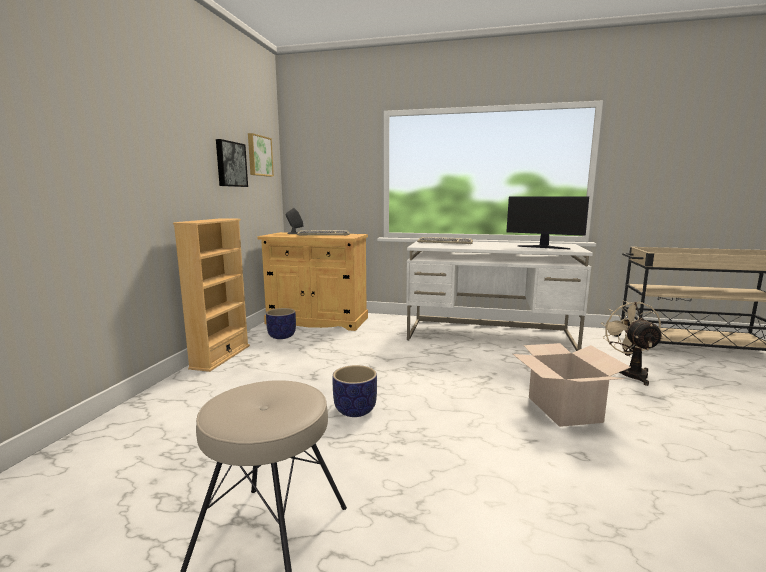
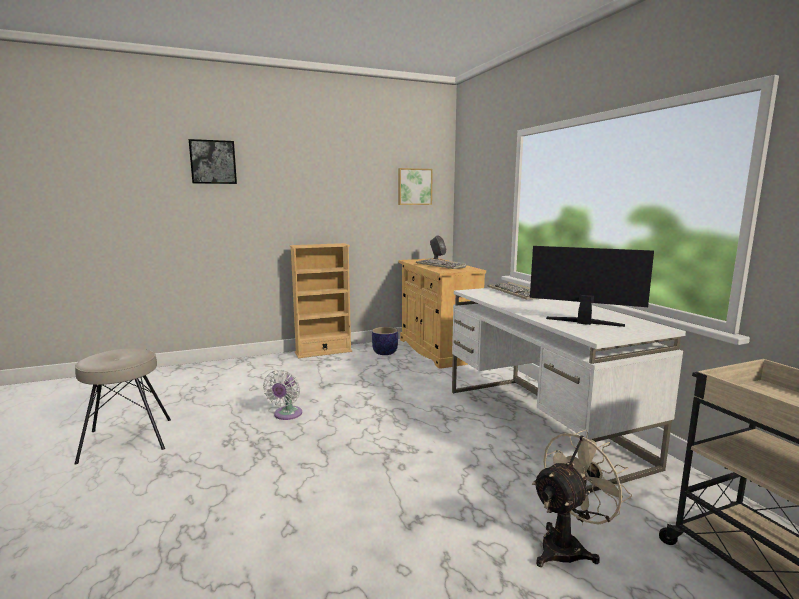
camera: 55 degrees right, 0 degrees up
picture [216,139,248,187] -> picture moved to [189,139,237,184]
planter [333,365,377,417] -> white fan [263,370,302,420]
monitor [506,197,589,250] -> monitor turned 120 degrees clockwise [530,246,654,327]
cardboard box [513,343,631,427] -> none

